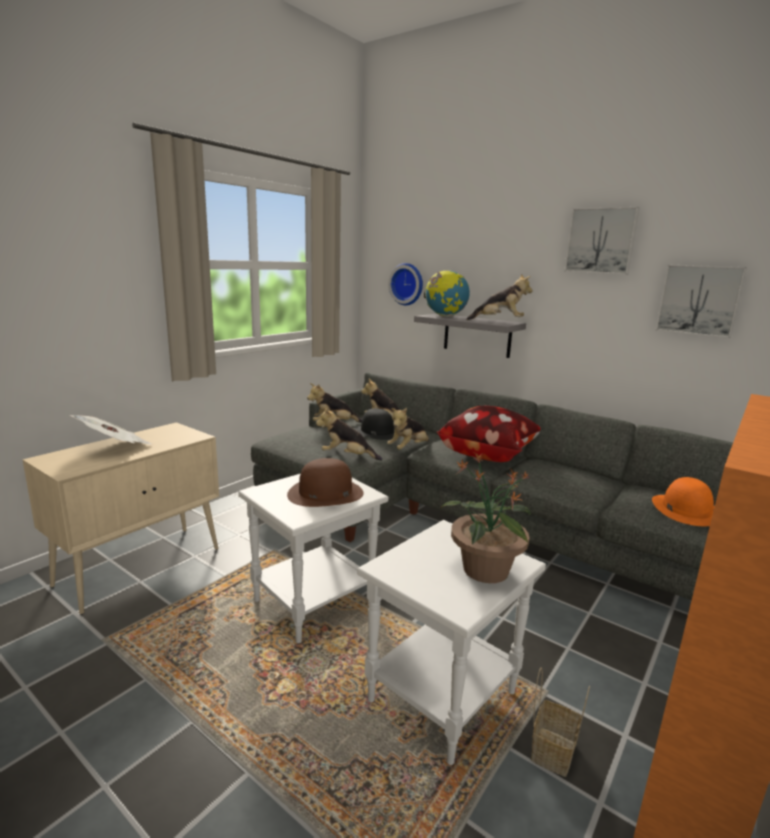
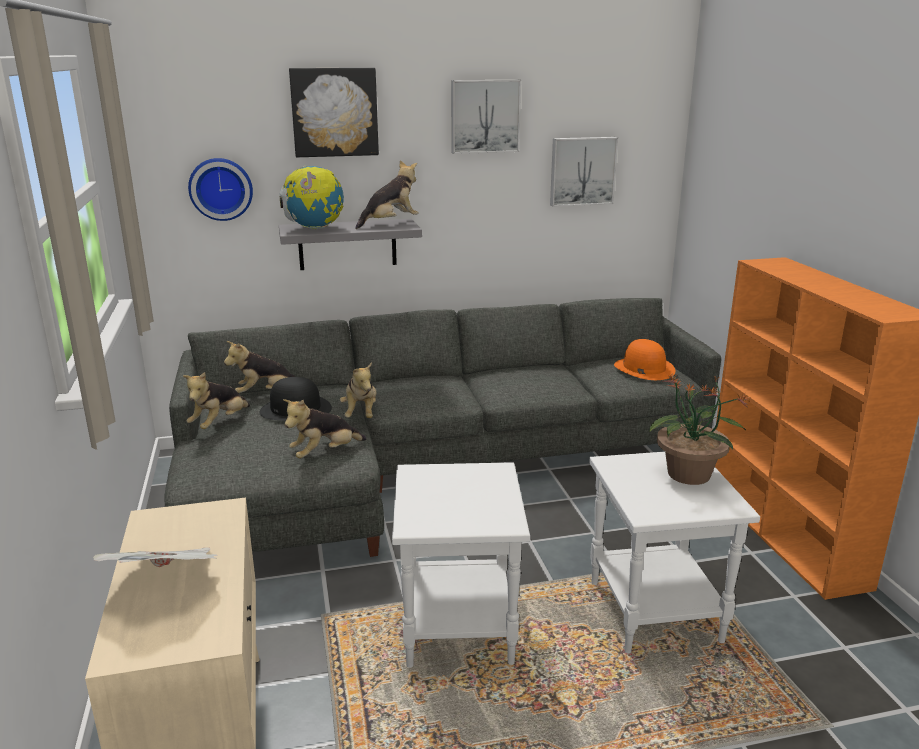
camera: 50 degrees left, 5 degrees up
brown hat [287,458,364,507] -> none
pillow [437,406,540,462] -> none
basket [531,667,590,777] -> none
none -> picture [289,68,379,157]

